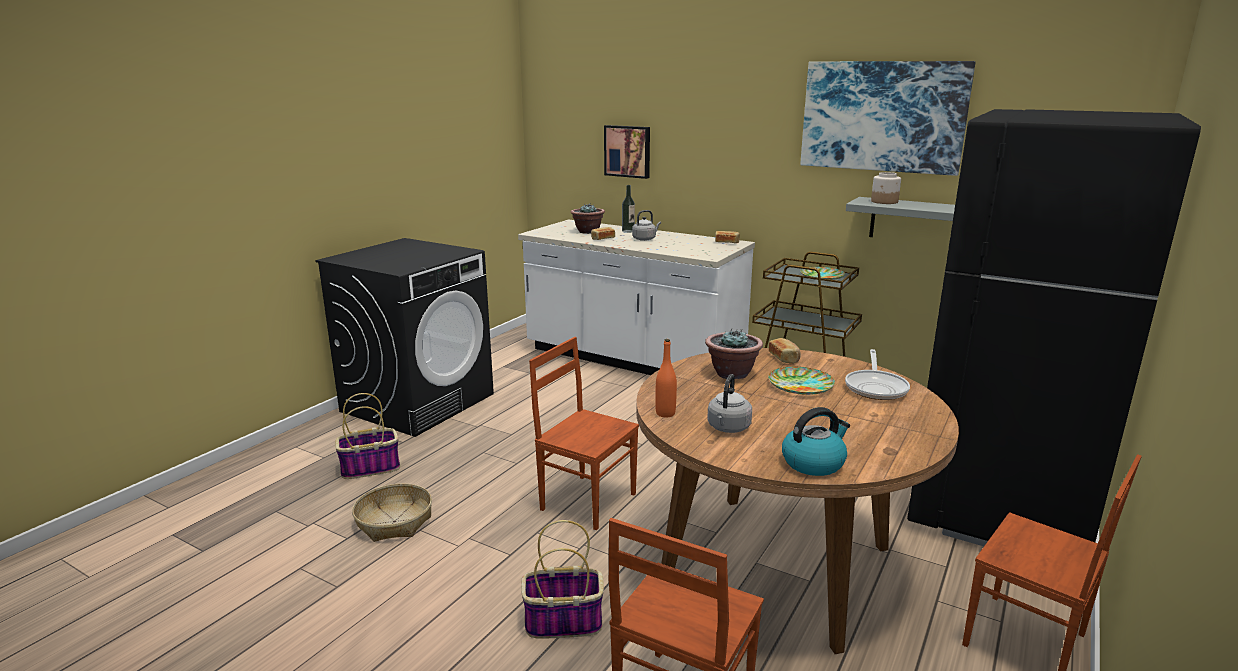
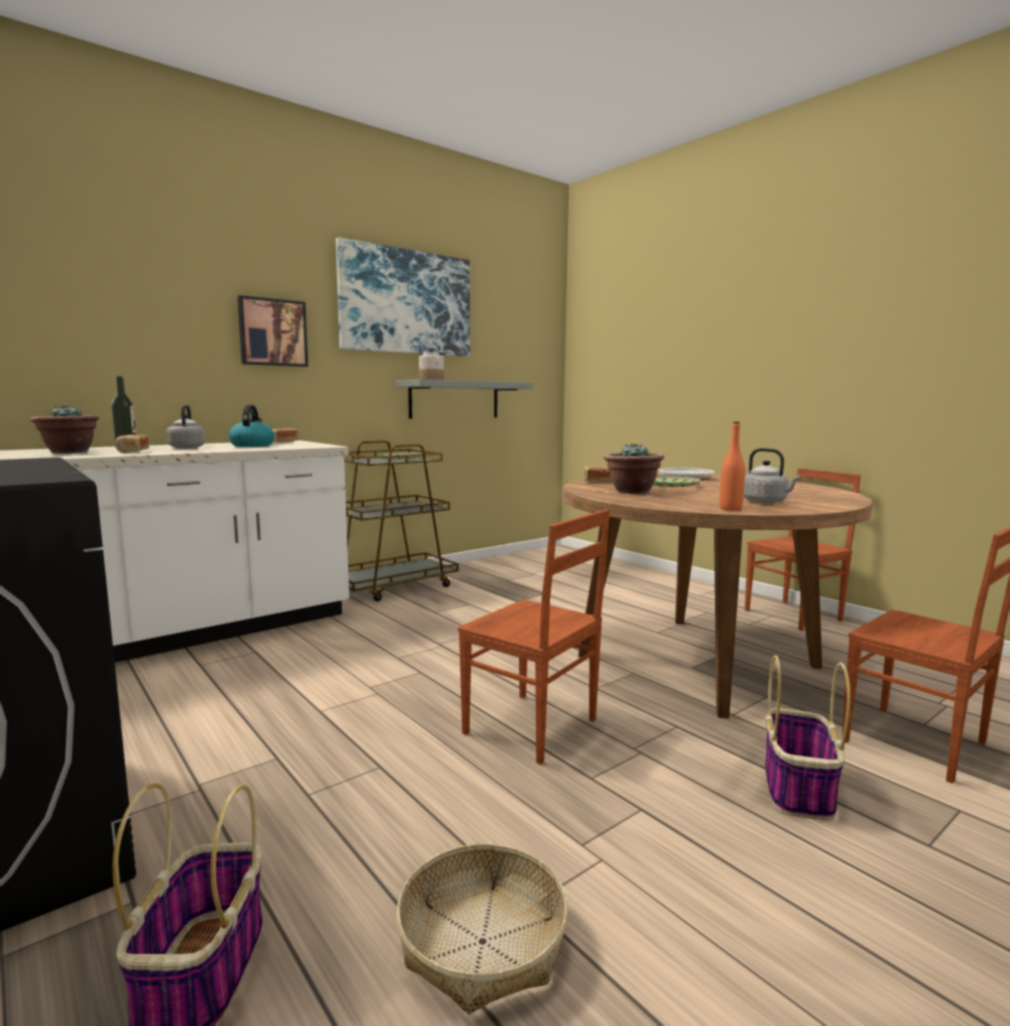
camera: 70 degrees left, 10 degrees down
brown chair [529,337,639,530] -> brown chair turned 105 degrees counterclockwise [458,509,610,765]
picture [604,125,650,179] -> picture moved to [237,295,308,367]
kettle [782,407,850,476] -> kettle moved to [229,405,274,447]
black fridge [907,109,1201,546] -> none

